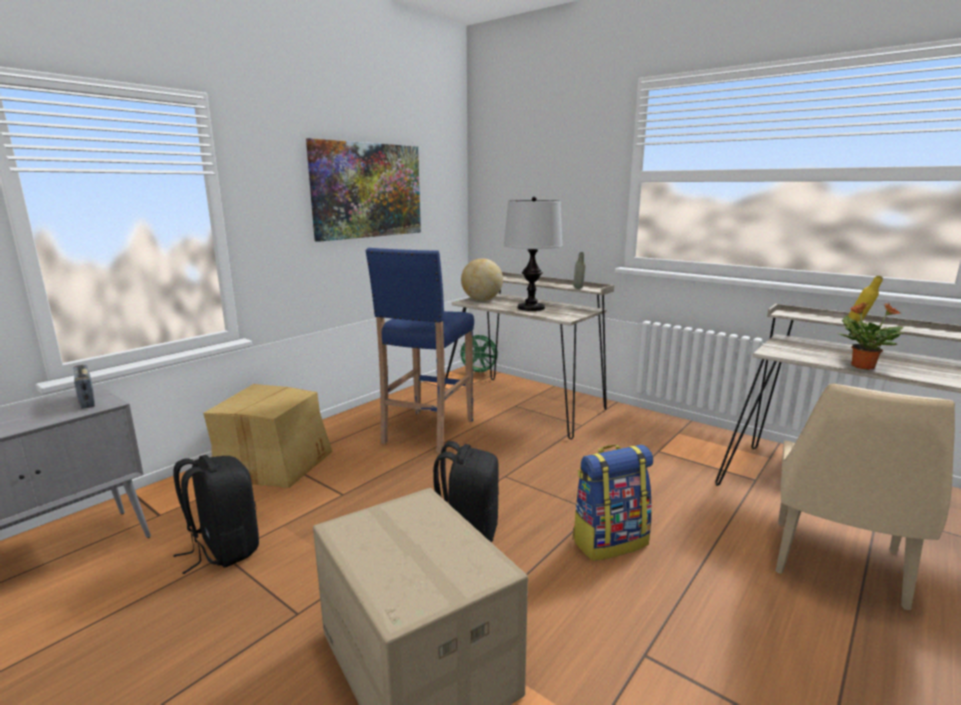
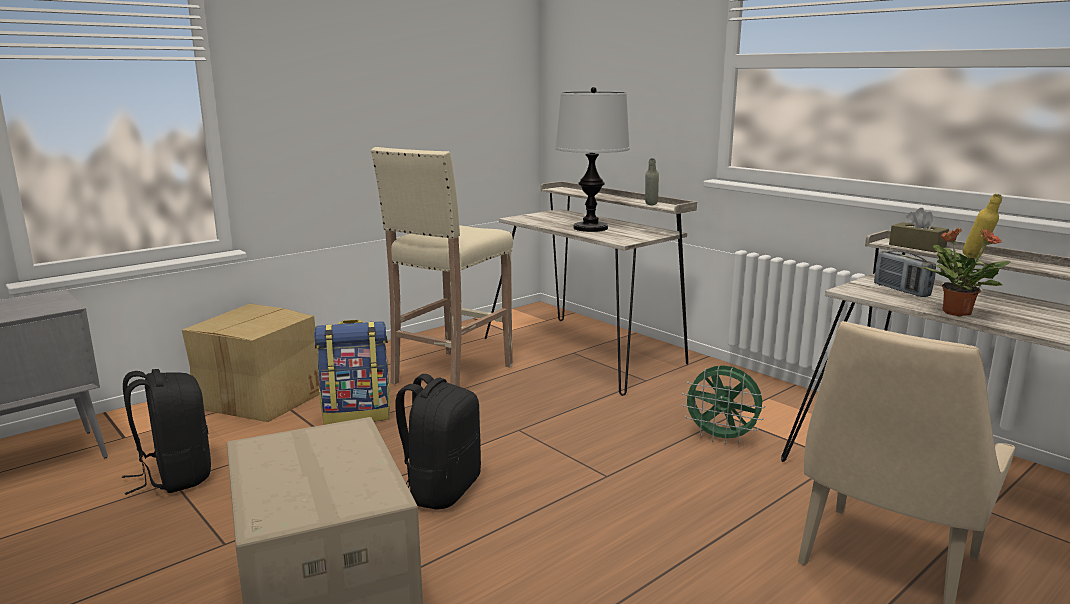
camera: 10 degrees right, 0 degrees up
radio [74,365,95,408] -> radio moved to [874,251,936,297]
picture [306,138,421,242] -> none
blue stool [366,248,474,454] -> beige stool [371,147,513,386]
green fan [458,335,498,375] -> green fan moved to [681,365,765,444]
globe [461,258,503,301] -> none
backpack [572,444,653,561] -> backpack moved to [314,320,391,425]
none -> brown tissue box [889,208,949,253]

